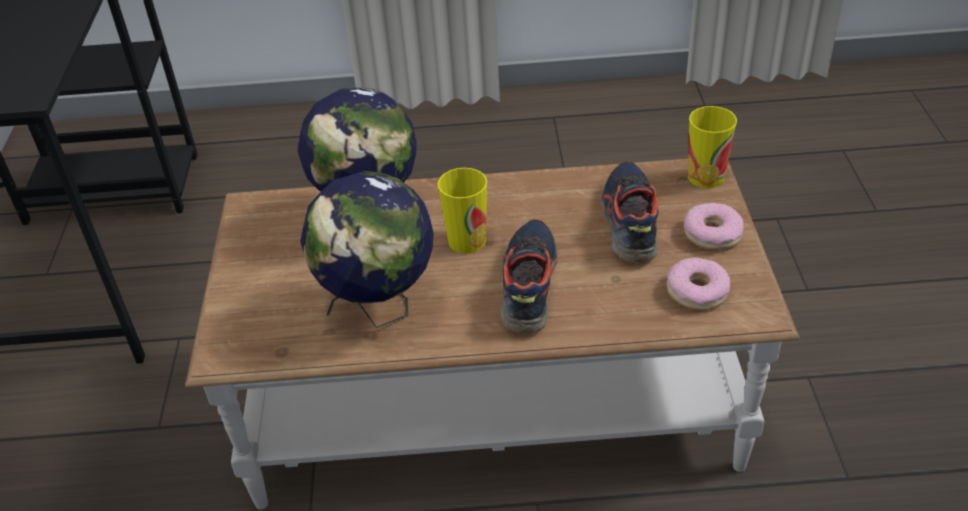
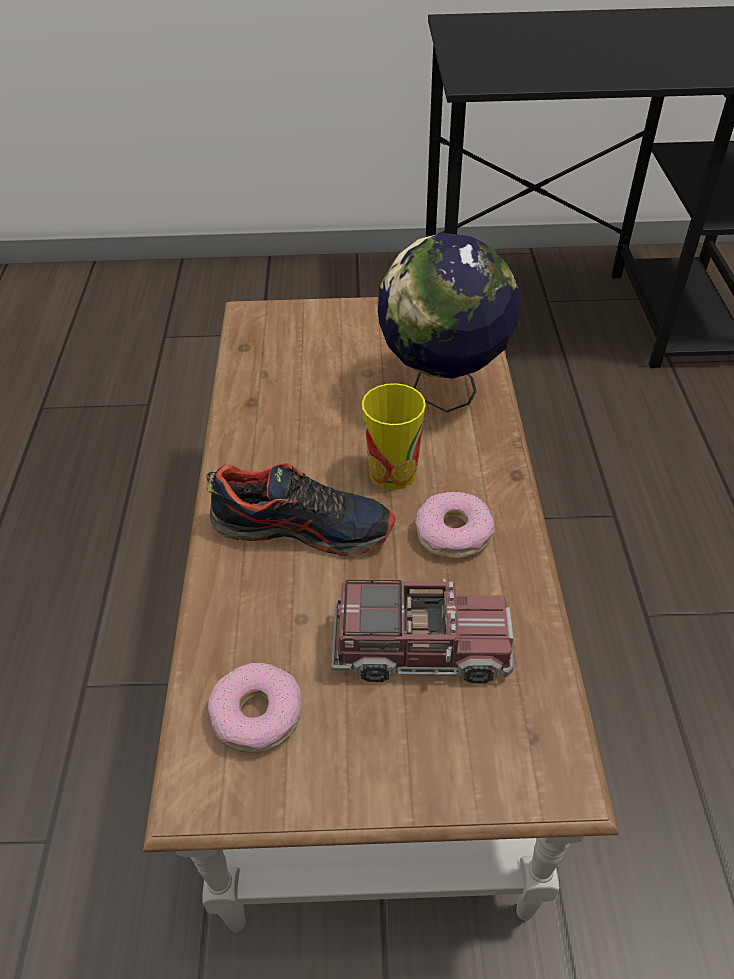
camera: 90 degrees right, 5 degrees up
globe [300,171,434,329] -> none
shoe [601,161,659,263] -> toy truck [331,579,514,683]
donut [684,203,744,250] -> donut moved to [415,492,495,559]
cup [688,106,737,188] -> none

